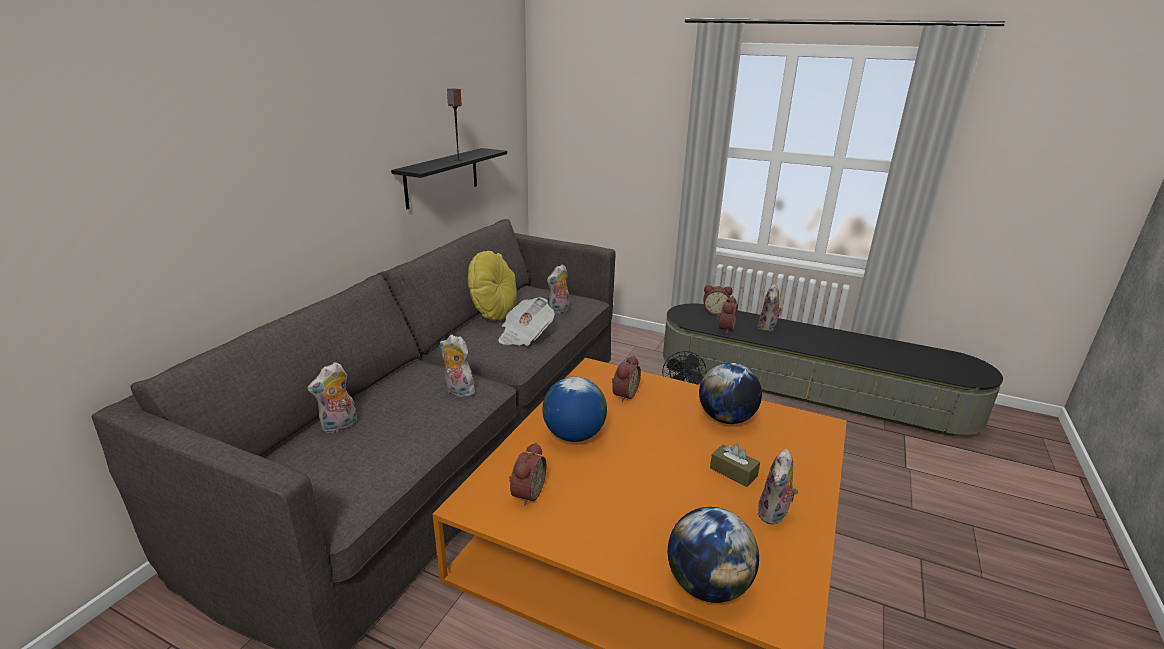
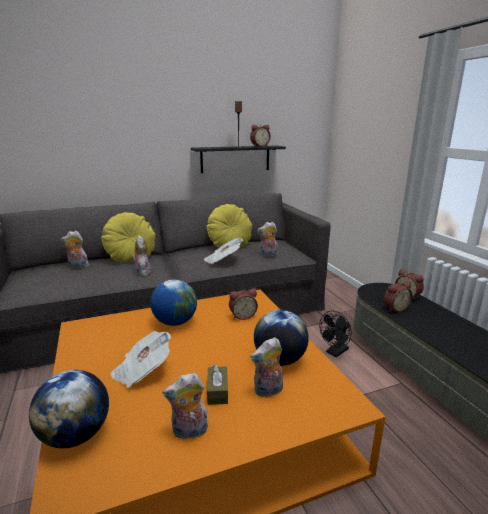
camera: 45 degrees right, 5 degrees down
alarm clock [509,442,546,506] -> alarm clock moved to [250,125,271,147]
plush toy [758,284,783,332] -> plush toy moved to [250,337,283,397]
none -> yellow pillow [101,212,156,263]
none -> newspaper [111,331,171,388]

